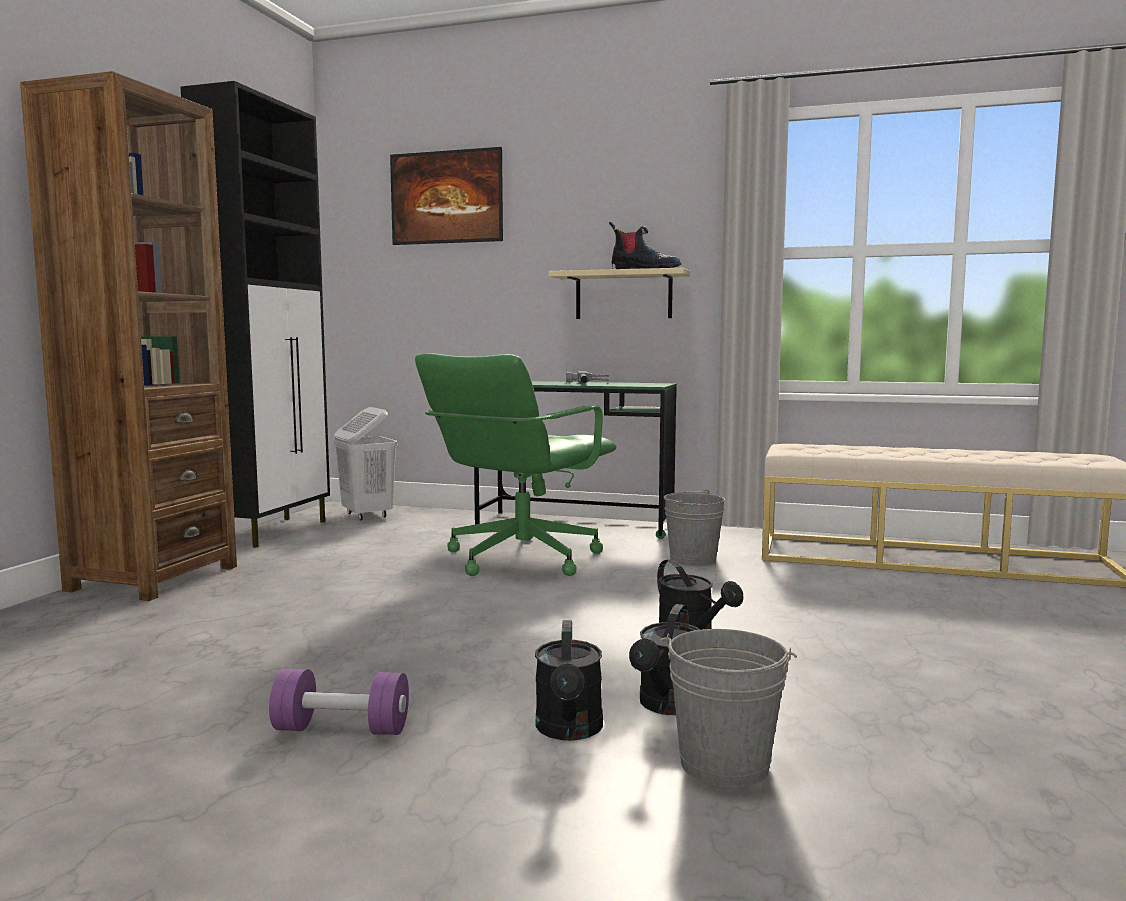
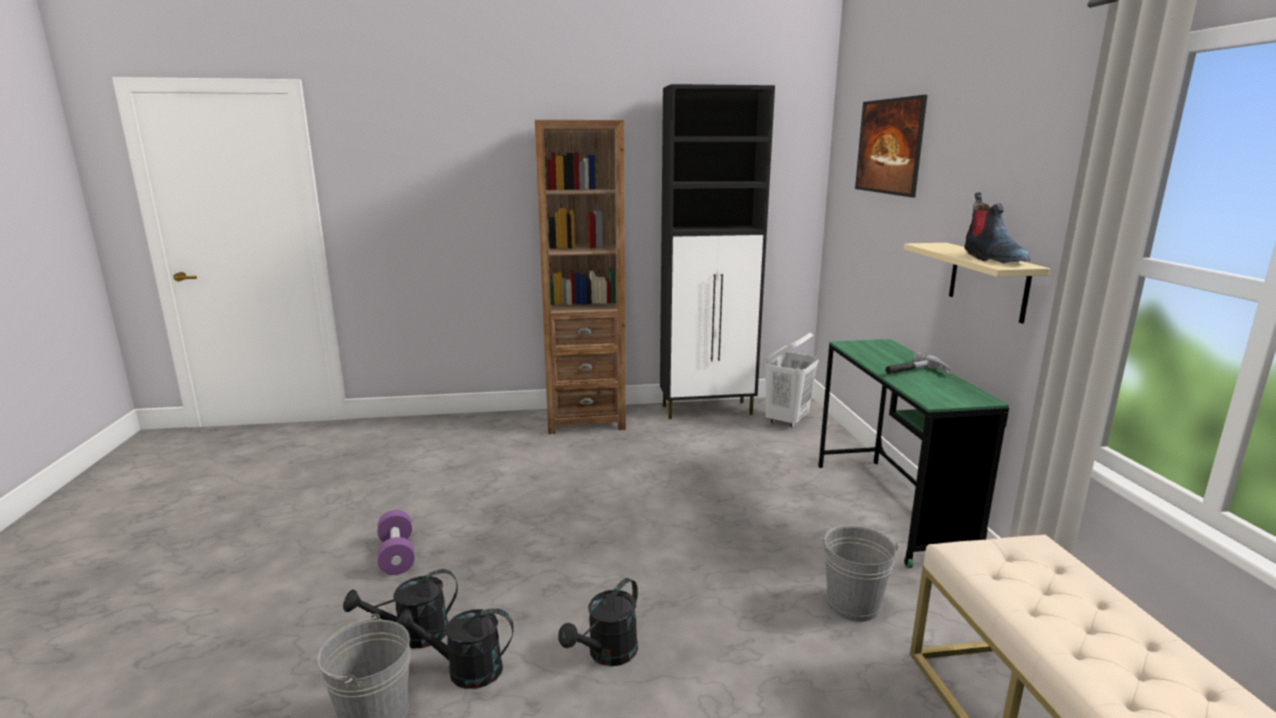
camera: 65 degrees right, 10 degrees up
green office chair [415,353,617,576] -> none

